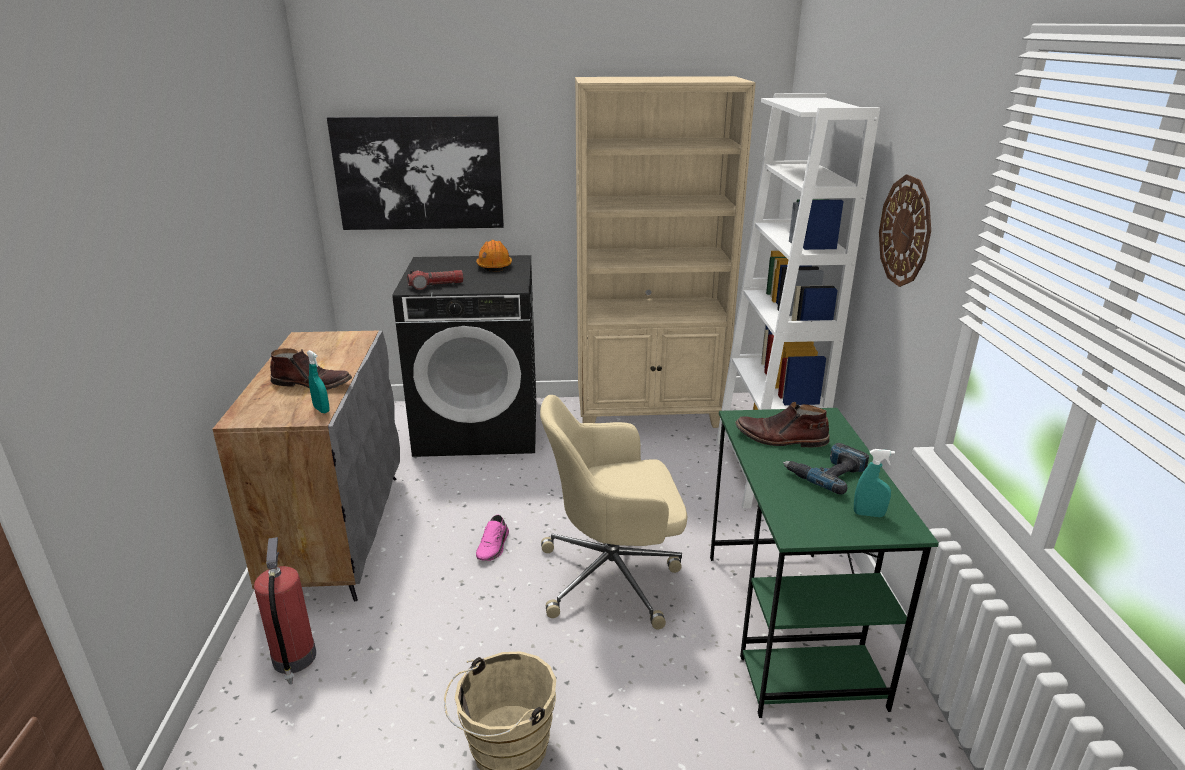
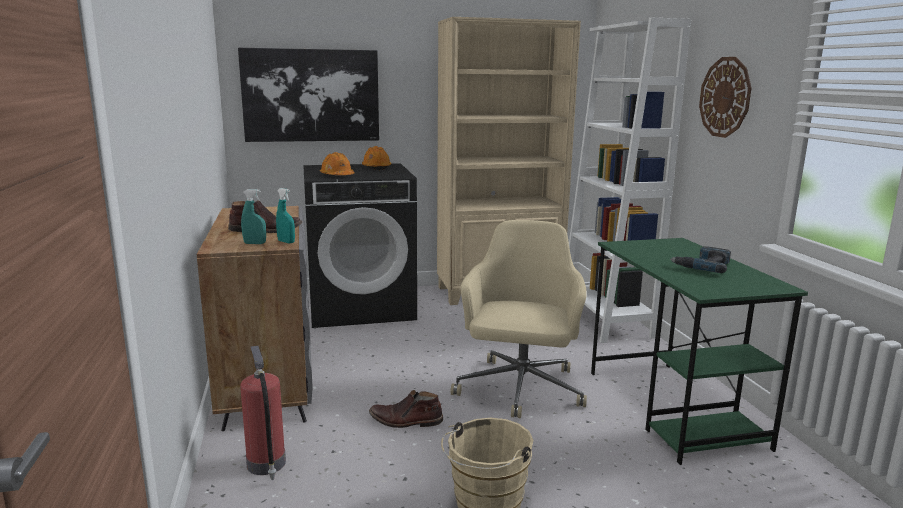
camera: 10 degrees left, 10 degrees down
flashlight [407,270,463,290] -> orange hard hat [320,152,355,175]
pink shoe [476,515,509,561] -> none
beige office chair [540,395,687,629] -> beige office chair turned 120 degrees clockwise [451,220,587,418]
brown boot [736,402,830,447] -> brown boot moved to [369,390,443,428]
turquoise spray bottle [854,449,895,517] -> turquoise spray bottle moved to [241,189,266,244]

